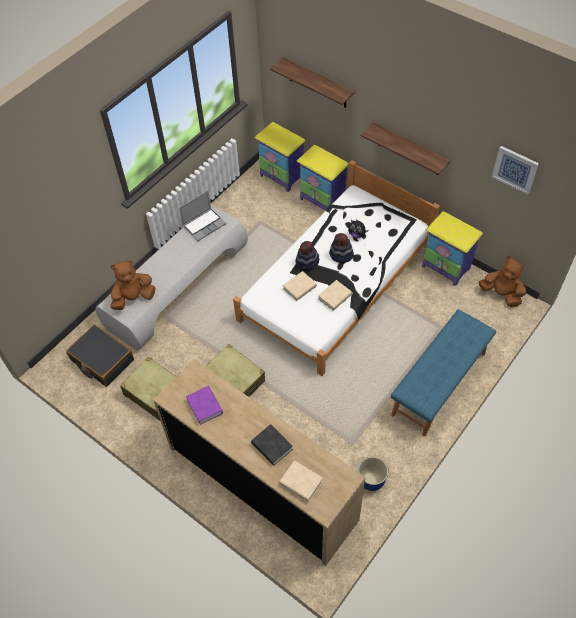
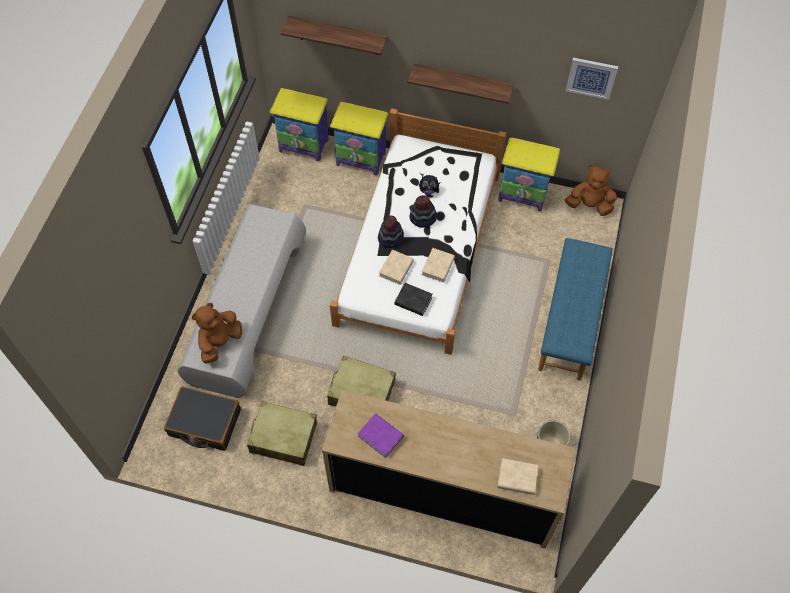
camera: 25 degrees left, 5 degrees up
laptop [179,191,226,241] -> none
black book [251,424,293,466] -> black book moved to [395,283,433,316]

